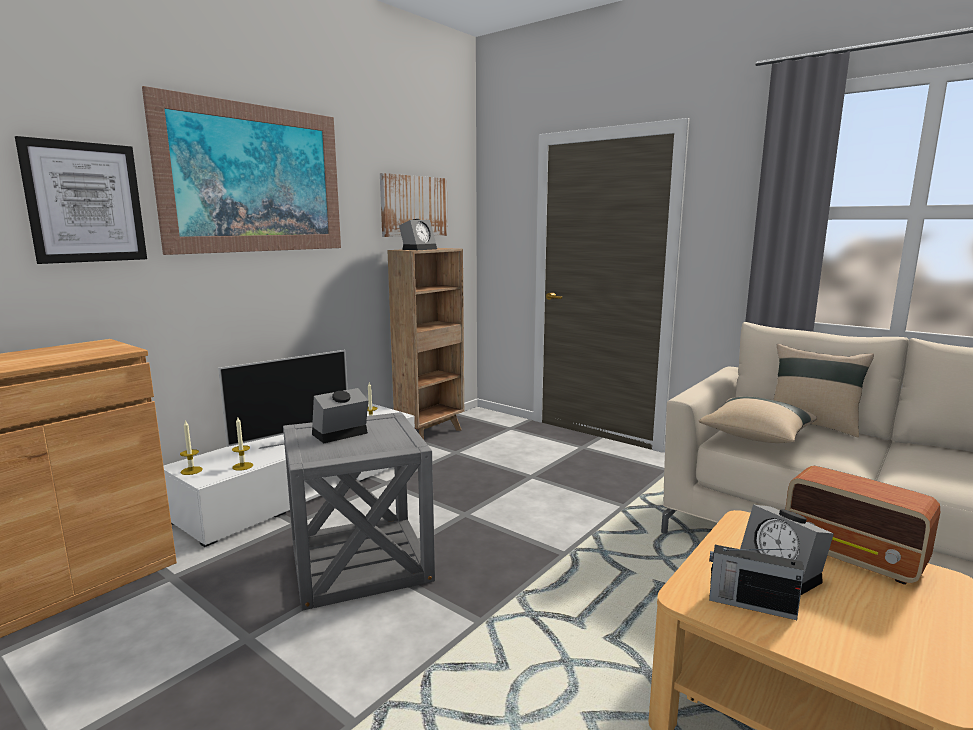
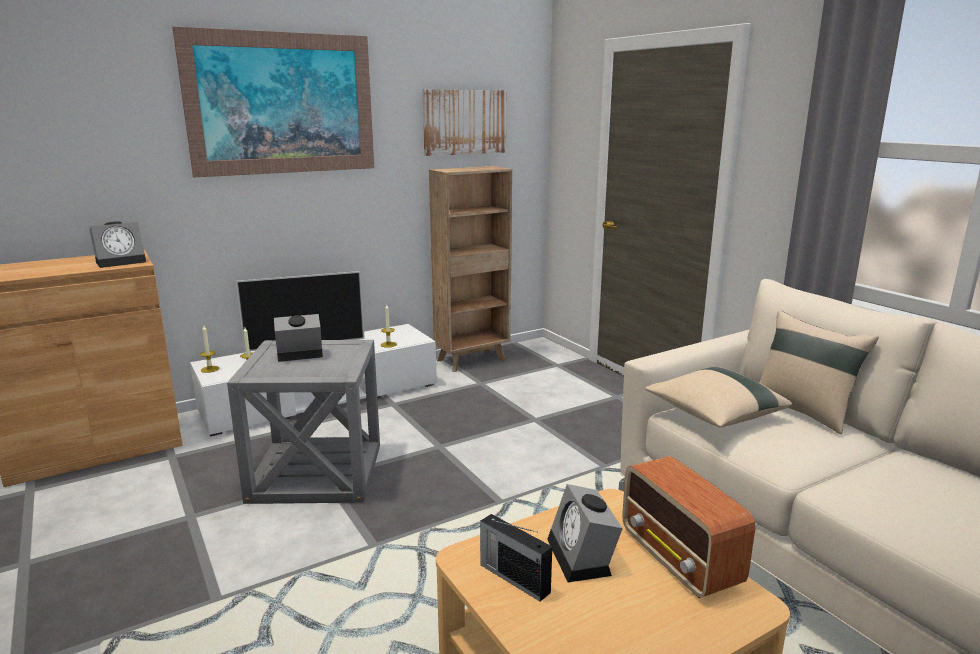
camera: 20 degrees right, 5 degrees up
picture [15,136,147,264] -> none
alarm clock [399,219,437,250] -> alarm clock moved to [89,221,146,268]

